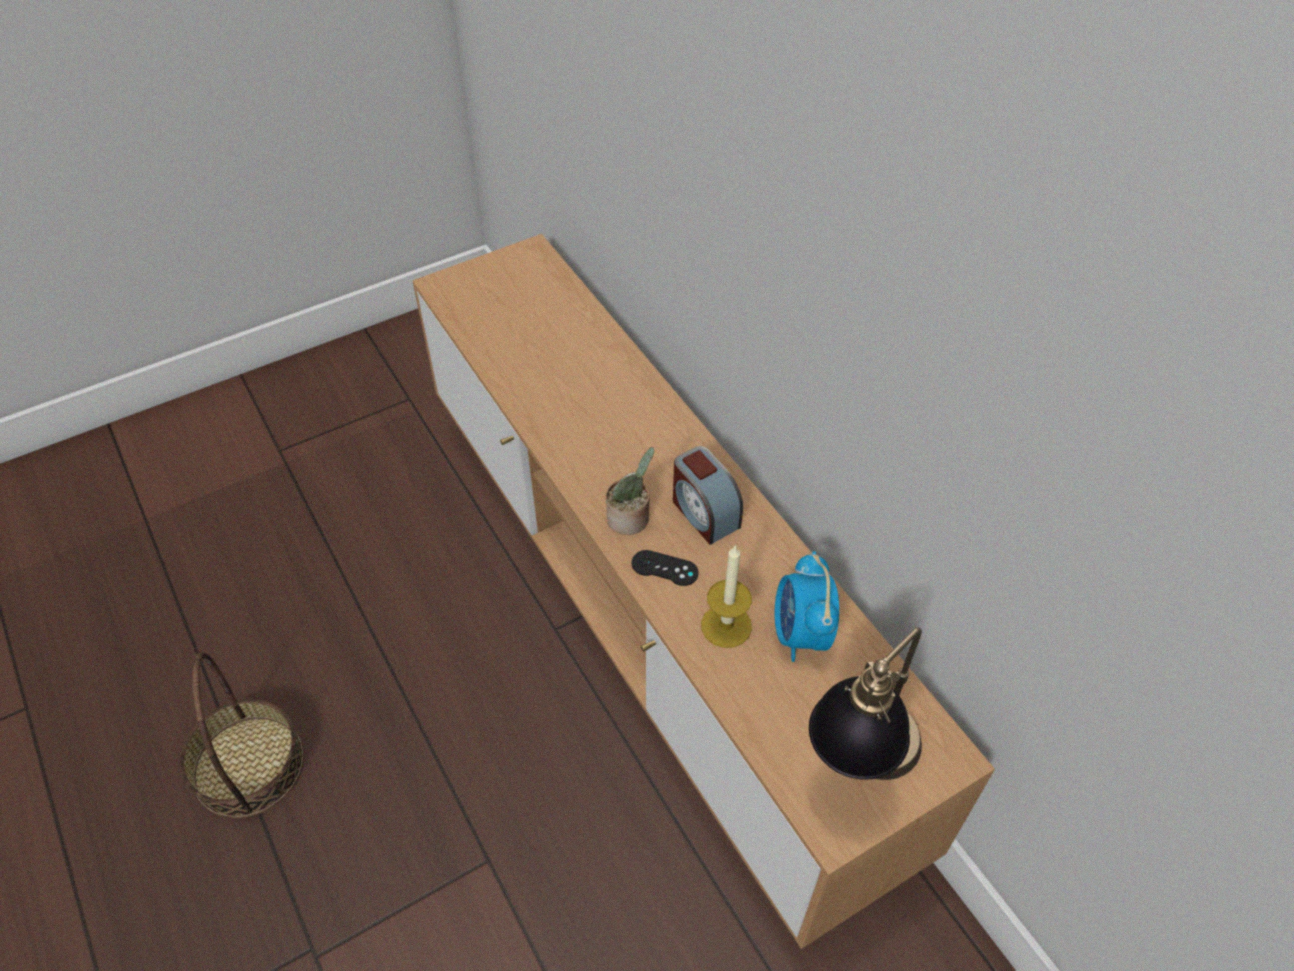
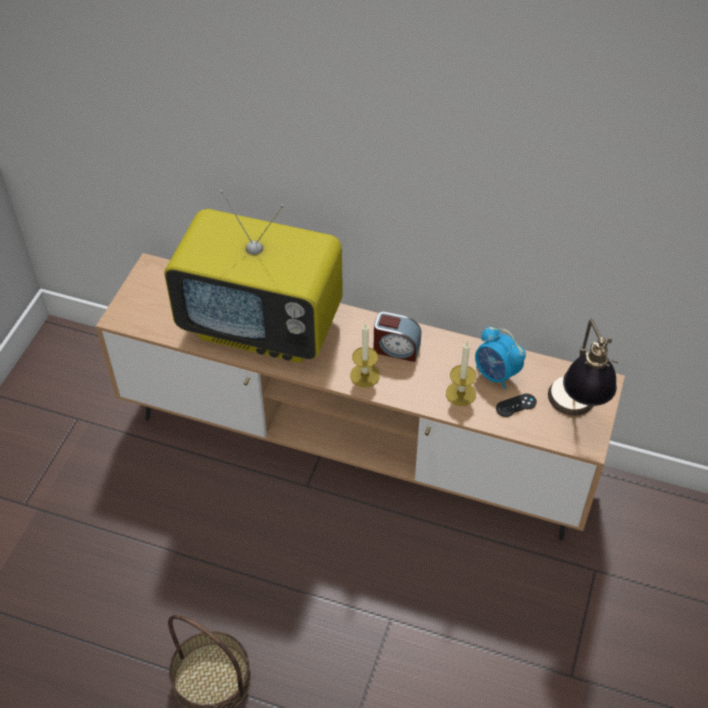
camera: 40 degrees left, 0 degrees up
potted plant [606,447,654,535] -> candle [350,322,380,387]
black game controller [632,550,699,586] -> black game controller moved to [496,394,537,417]
none -> television [164,190,343,363]

